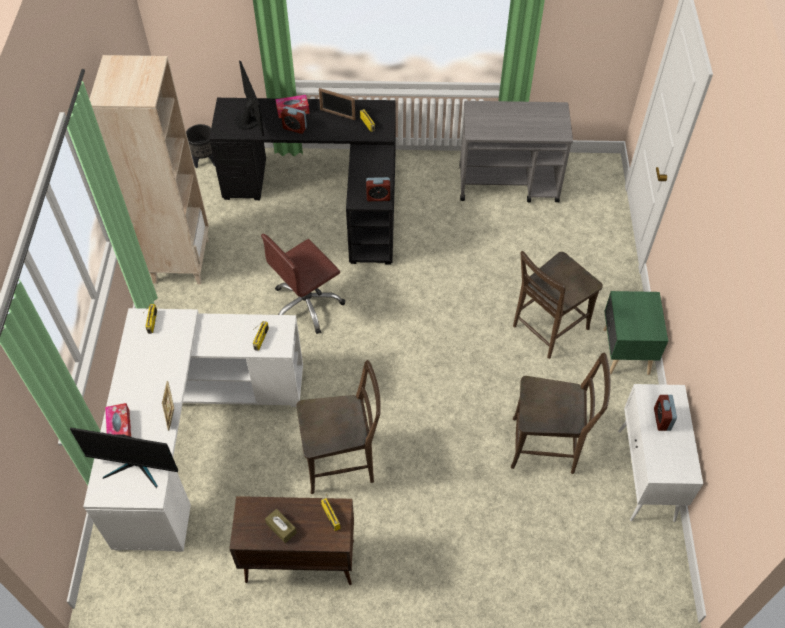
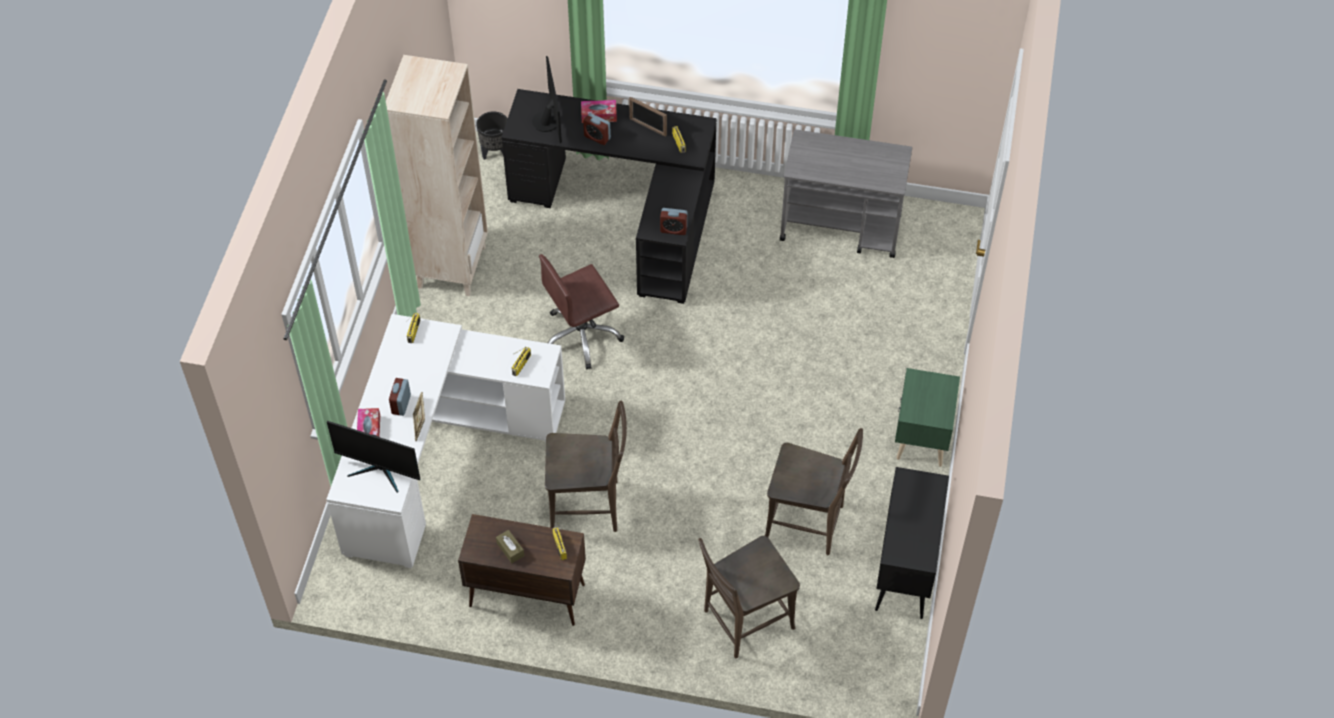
camera: 10 degrees right, 0 degrees up
brown chair [513,251,603,359] -> brown chair moved to [698,536,800,658]
white cabinet [618,384,703,522] -> black cabinet [875,467,949,619]
alarm clock [654,395,677,431] -> alarm clock moved to [389,378,411,416]

